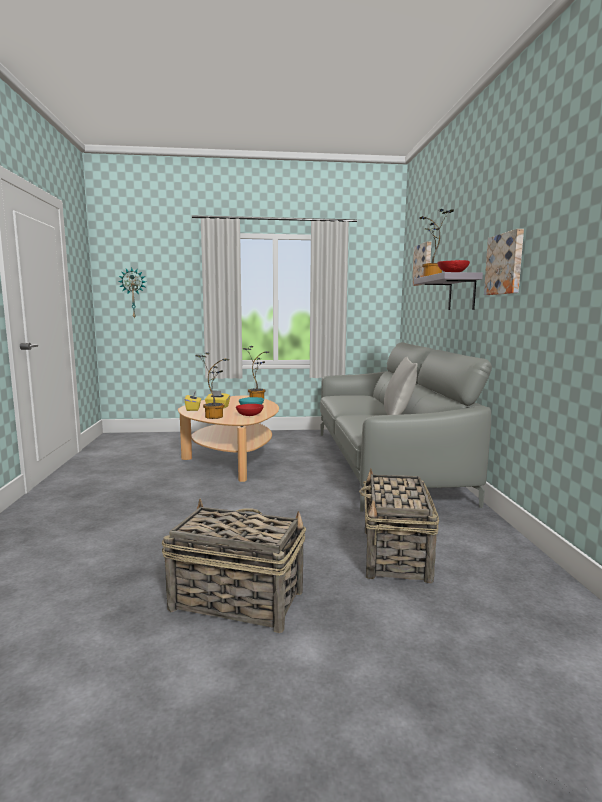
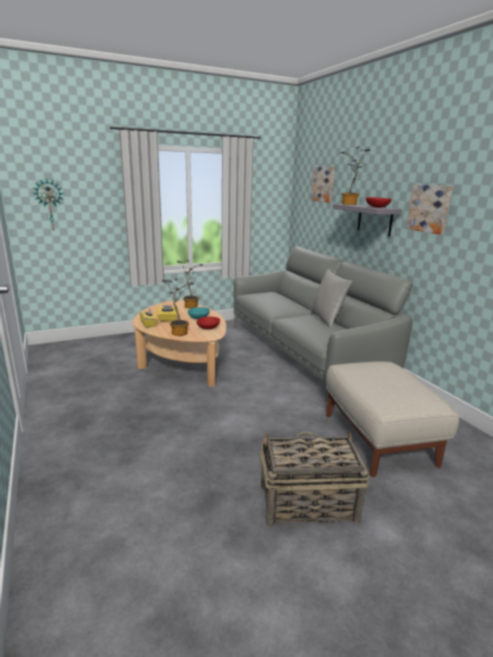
camera: 20 degrees left, 10 degrees up
basket [359,469,439,583] -> beige ottoman [326,361,460,477]

